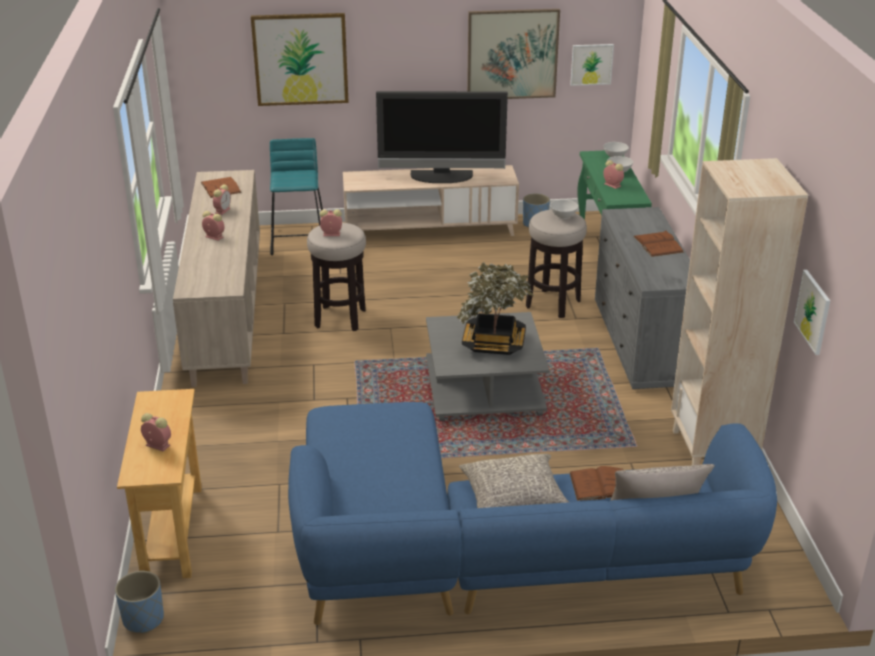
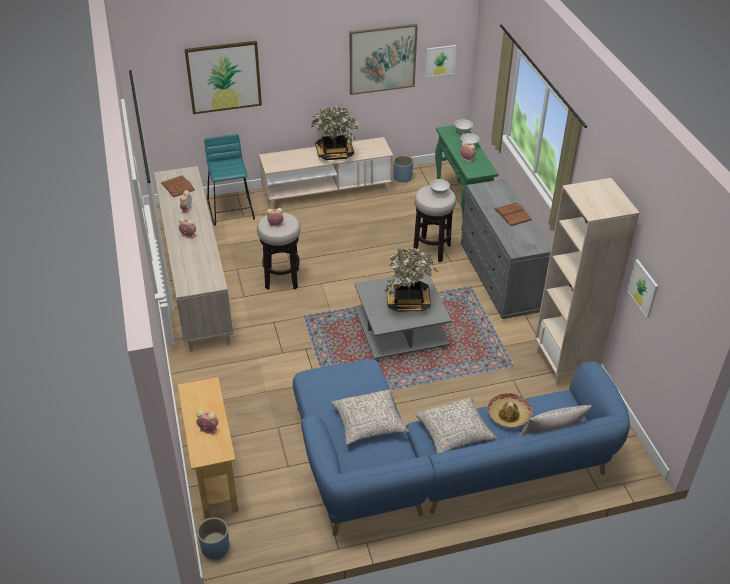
camera: 10 degrees left, 10 degrees up
television [376,91,508,183] -> potted plant [311,106,359,160]
brown book [569,466,624,501] -> hat [488,393,533,428]
none -> grey pillow [331,389,409,445]

